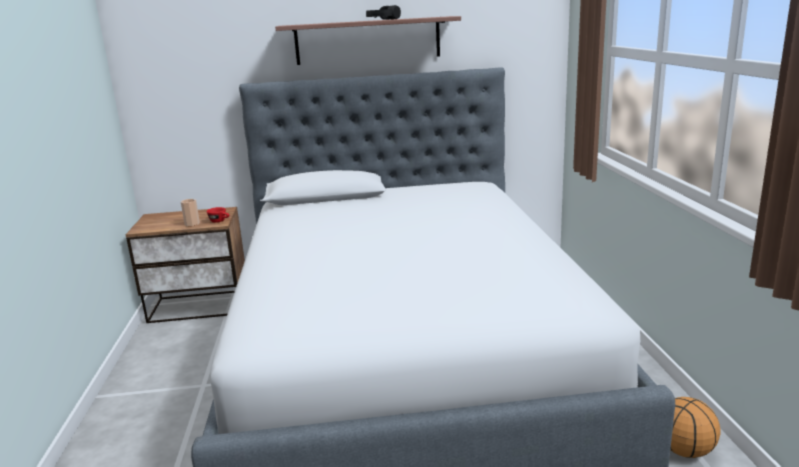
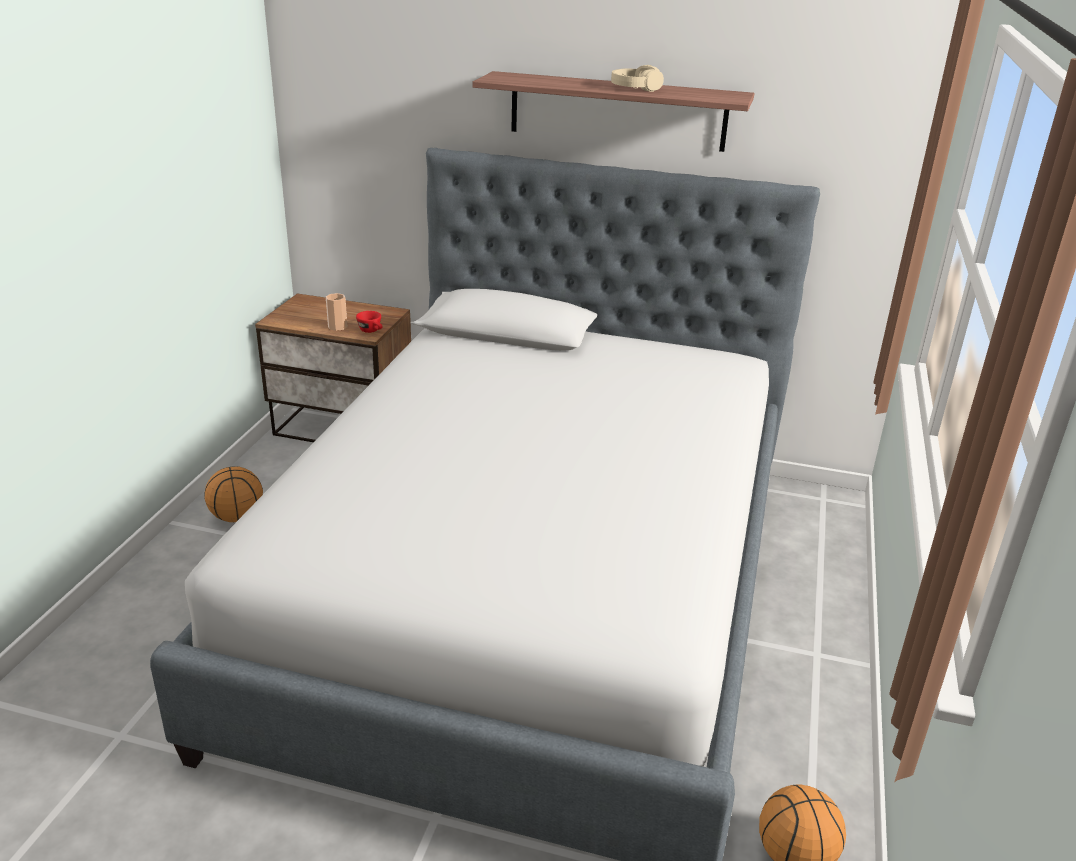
camera: 20 degrees right, 10 degrees up
black headphones [366,5,401,20] -> beige headphones [611,65,664,92]
none -> basketball [204,466,263,522]

